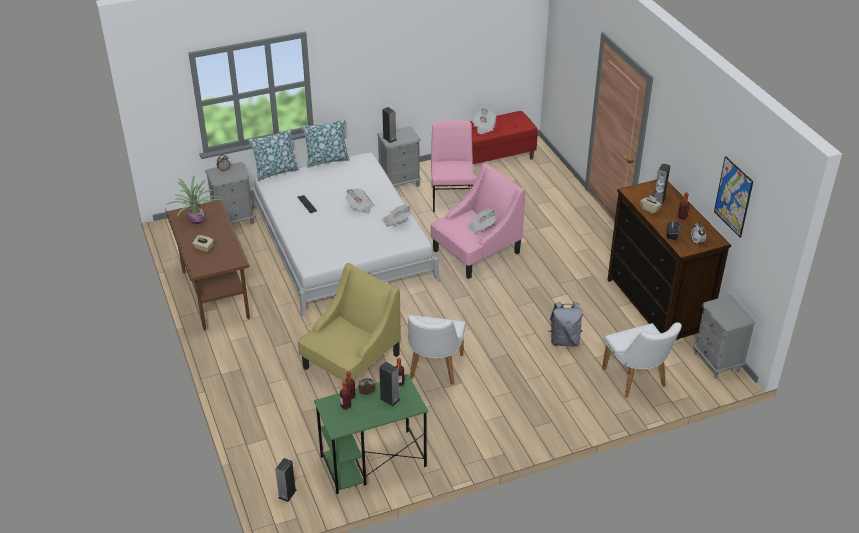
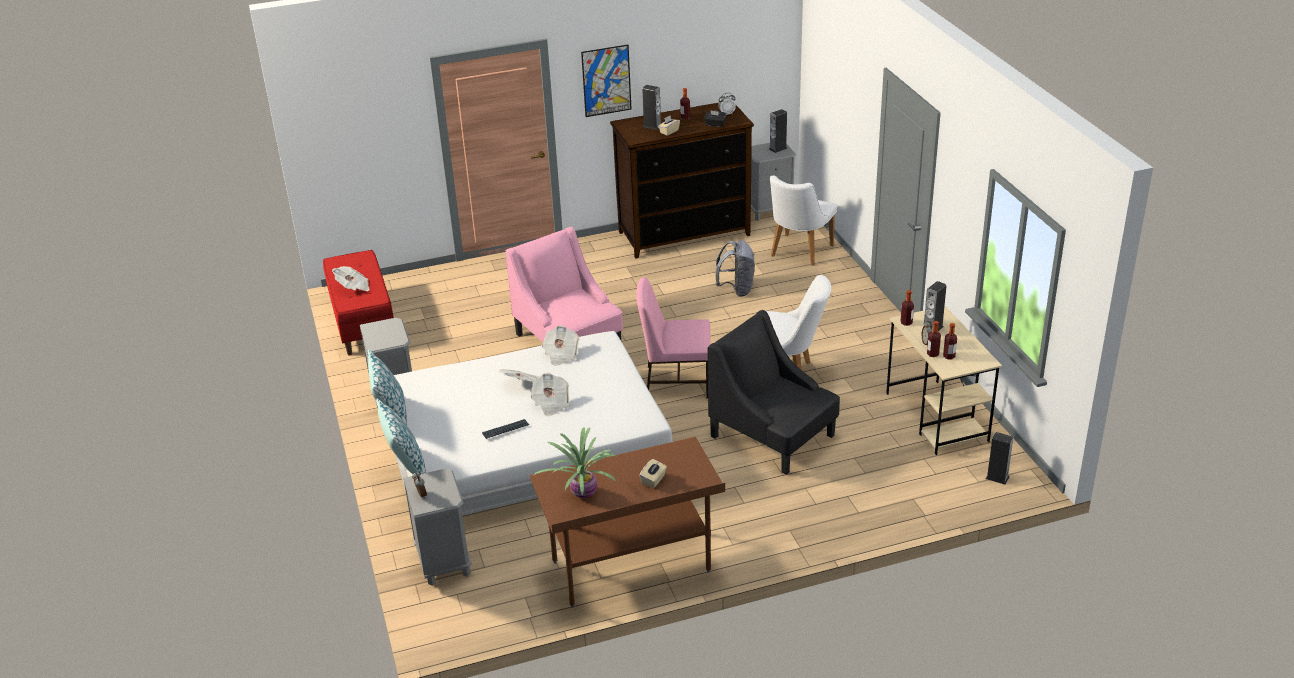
camera: 85 degrees left, 5 degrees down
yellow armchair [298,263,401,381] -> black armchair [708,310,840,475]
green desk [314,374,428,494] -> beige desk [886,306,1002,455]
speaker [382,107,397,143] -> speaker moved to [769,109,787,153]
pink chair [431,120,474,212] -> pink chair moved to [636,277,710,399]
newspaper [466,208,497,233] -> newspaper moved to [531,373,569,416]
white chair [602,322,682,398] -> white chair turned 135 degrees clockwise [770,175,837,266]
picture [714,156,753,238] -> picture moved to [581,45,632,117]

